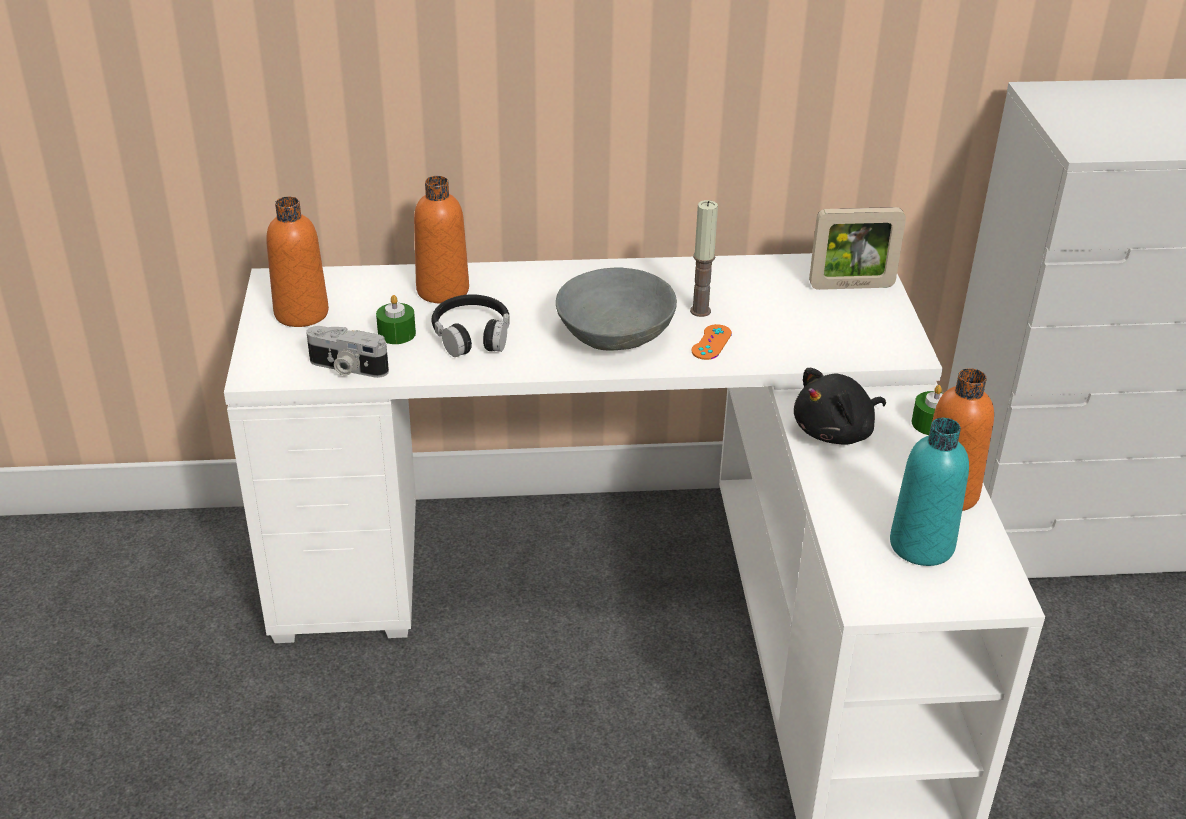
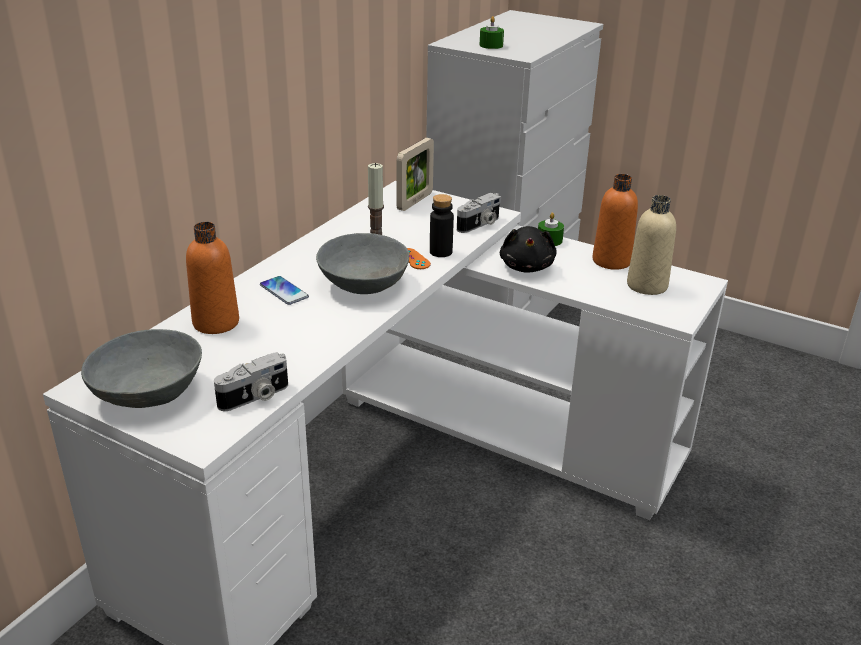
camera: 55 degrees left, 5 degrees down
orange bottle [266,196,329,327] -> grey bowl [81,329,202,408]
green candle [376,295,416,344] -> green candle moved to [480,16,504,49]
black headphones [431,294,510,357] -> none
turquoise bottle [890,418,969,566] -> beige bottle [627,195,676,295]
none -> phone [260,276,309,305]
none -> black bottle [430,194,454,257]
none -> camera [457,193,501,233]

